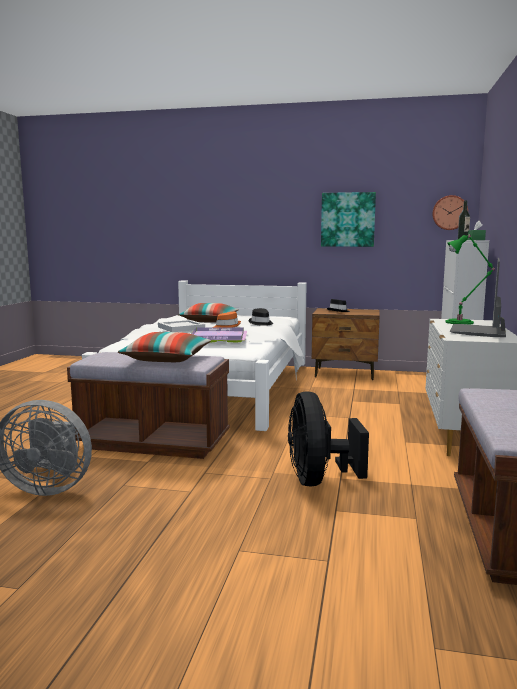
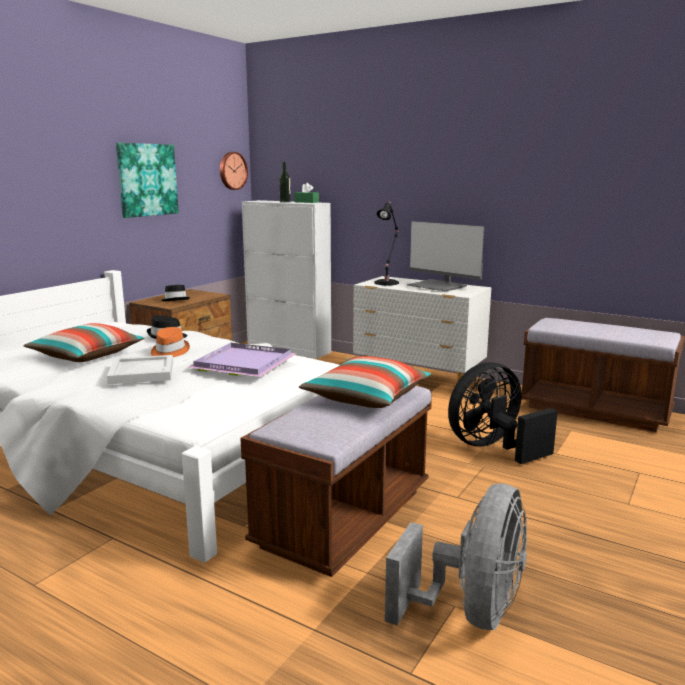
camera: 70 degrees left, 5 degrees up
black fan [288,391,369,487] -> black fan turned 135 degrees clockwise [448,362,558,464]
green table lamp [446,234,495,325] -> black table lamp [375,201,399,285]

